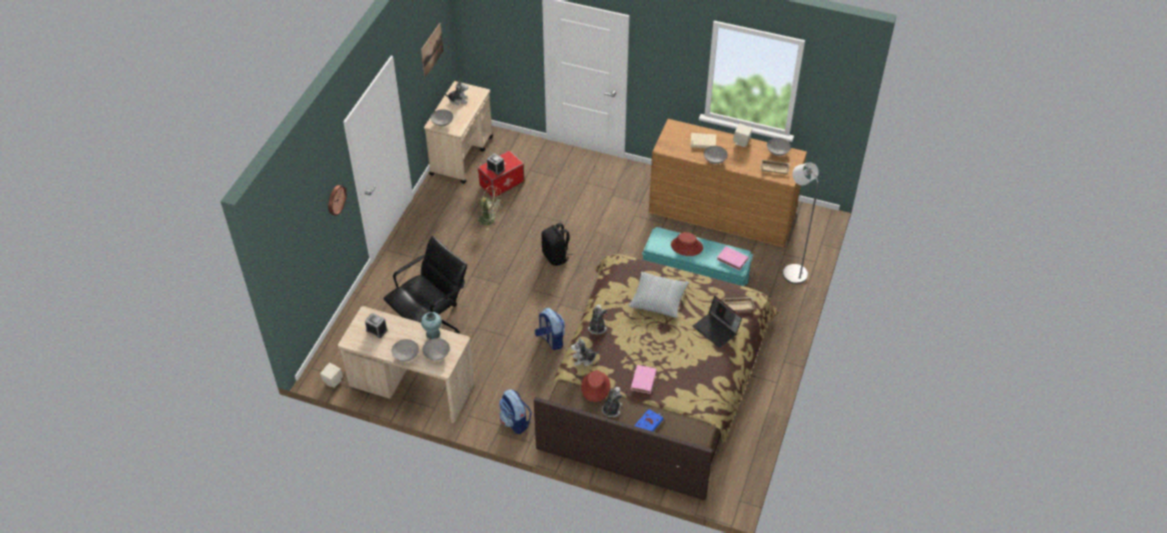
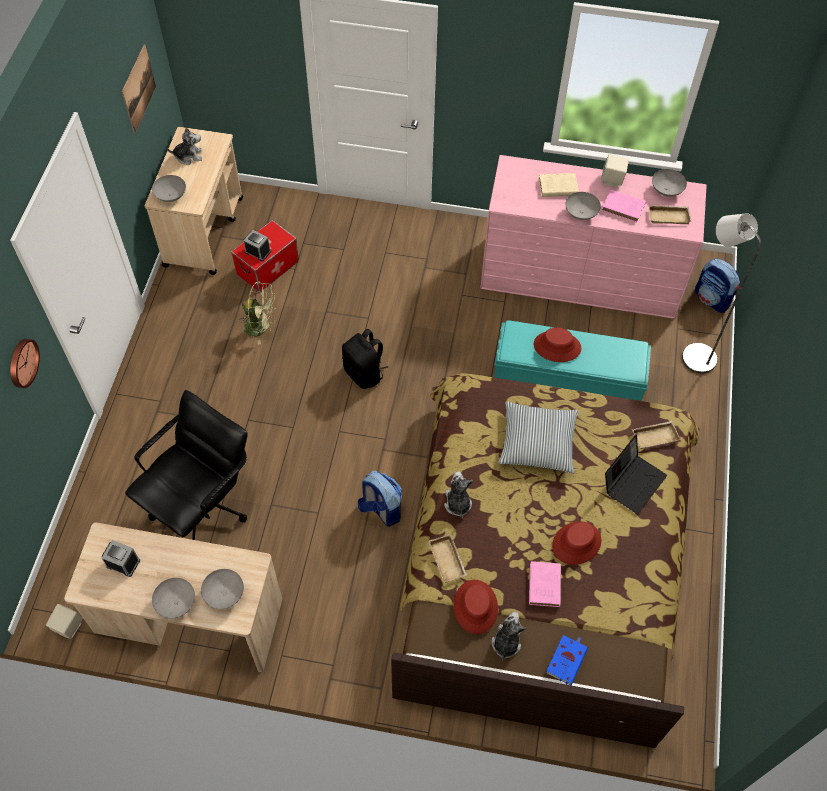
camera: 10 degrees left, 10 degrees up
turquoise vase [421,312,442,339] -> none
backpack [499,389,532,434] -> backpack moved to [695,259,740,313]
plush toy [571,336,600,367] -> beige tray [428,534,467,583]
brown dresser [649,119,807,247] -> pink dresser [480,155,707,319]
laptop [693,296,742,348] -> laptop turned 90 degrees counterclockwise [605,435,667,514]
pink book [717,246,749,271] -> pink book moved to [602,190,646,223]
none -> red hat [552,521,601,565]

